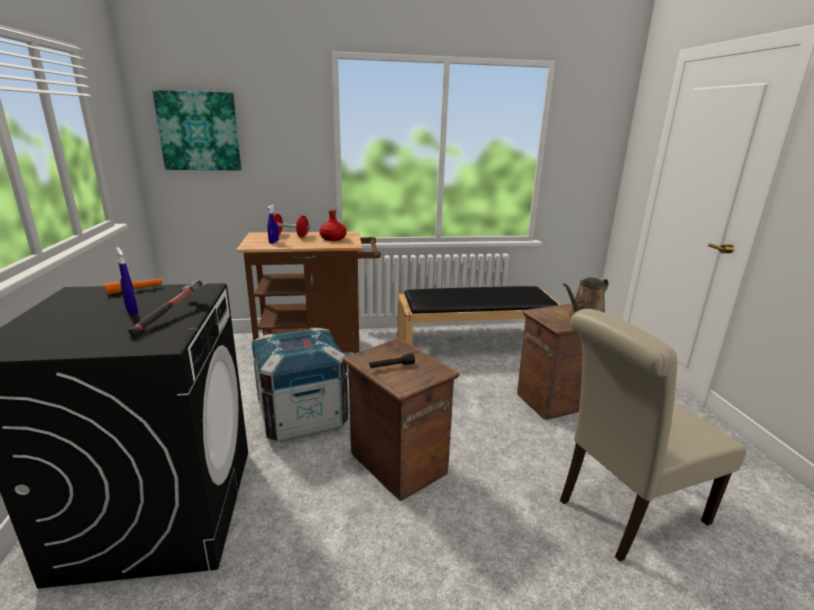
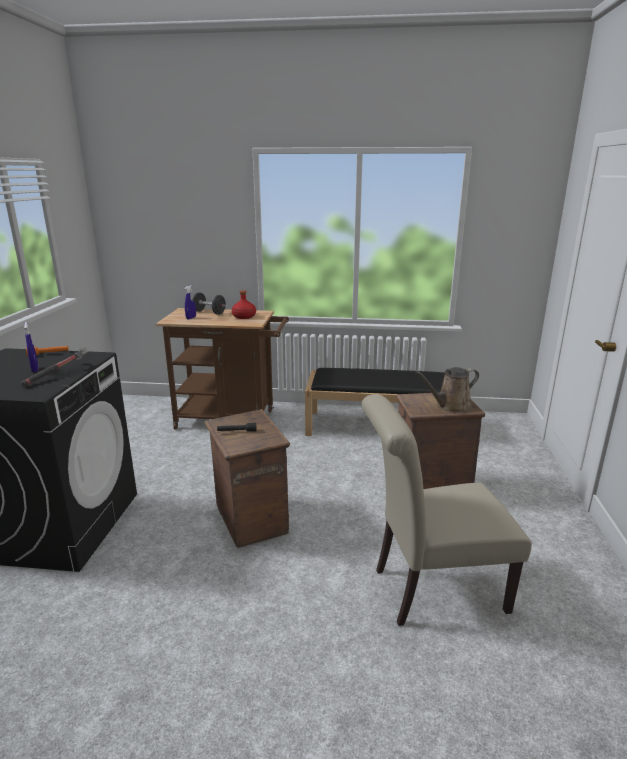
camera: 15 degrees right, 0 degrees up
picture [152,90,241,171] -> none
crate [252,328,348,442] -> none
red dumbbell [273,214,311,238] -> black dumbbell [192,292,226,315]

